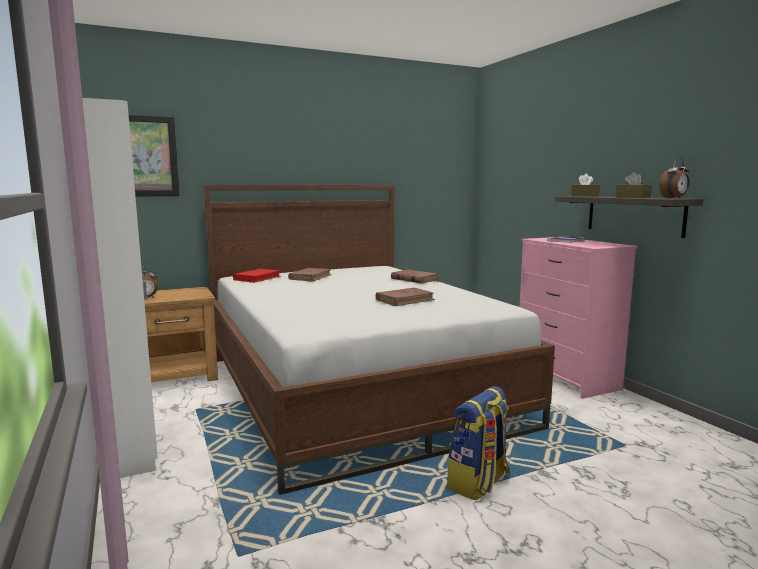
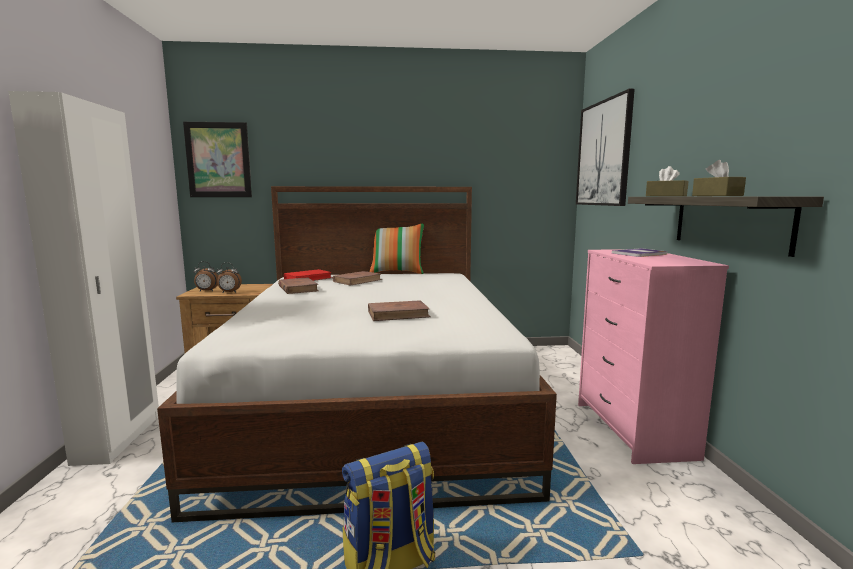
camera: 20 degrees right, 0 degrees up
brown book [391,270,439,284] -> brown book moved to [278,278,318,294]
alarm clock [660,158,689,199] -> alarm clock moved to [216,263,242,293]
none -> pillow [370,224,424,274]
none -> picture [576,89,635,206]

